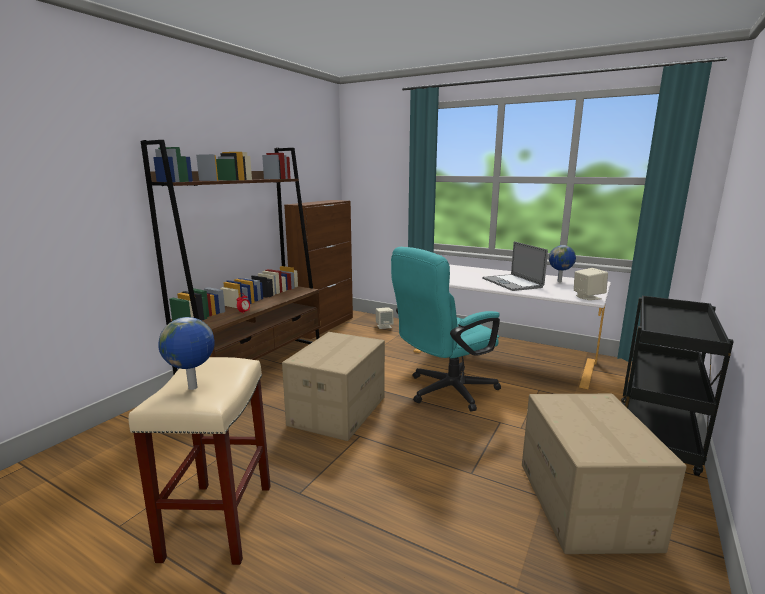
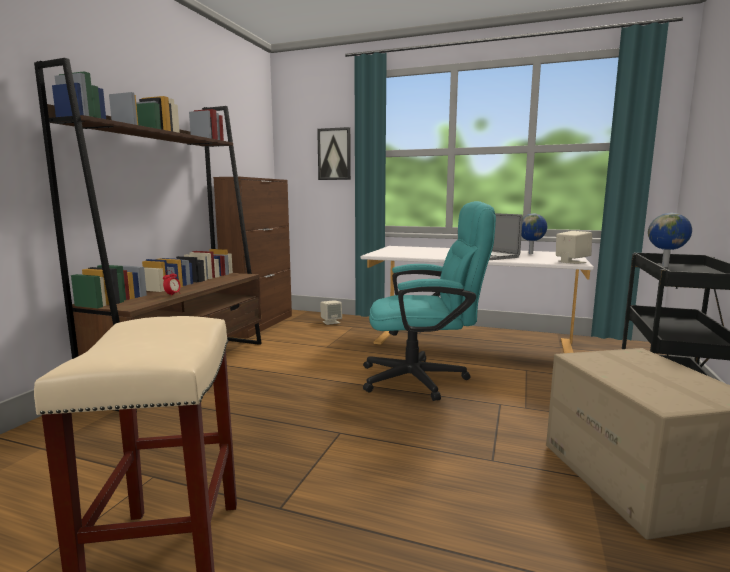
camera: 10 degrees left, 5 degrees down
globe [158,317,215,390] -> globe moved to [648,213,692,267]
cardboard box [282,332,385,441] -> none
turquoise office chair [391,247,501,412] -> turquoise office chair turned 135 degrees counterclockwise [363,201,496,401]
none -> picture [317,127,351,180]

